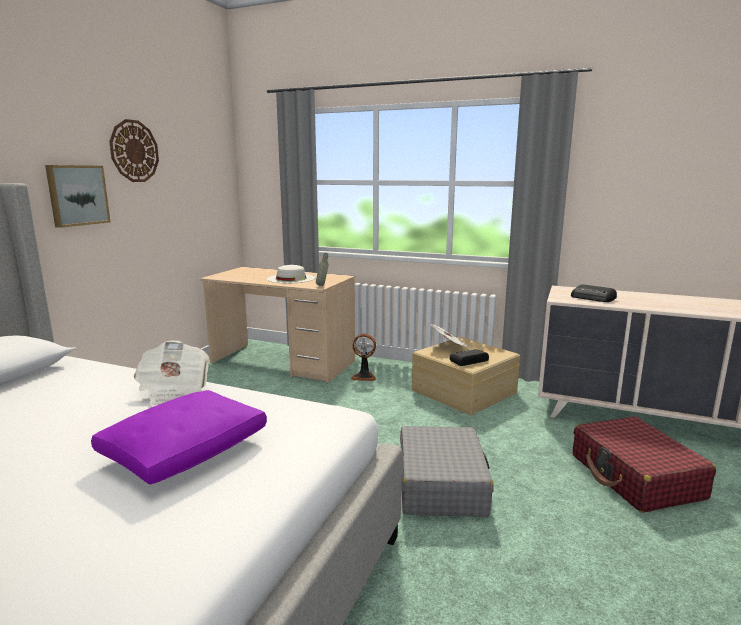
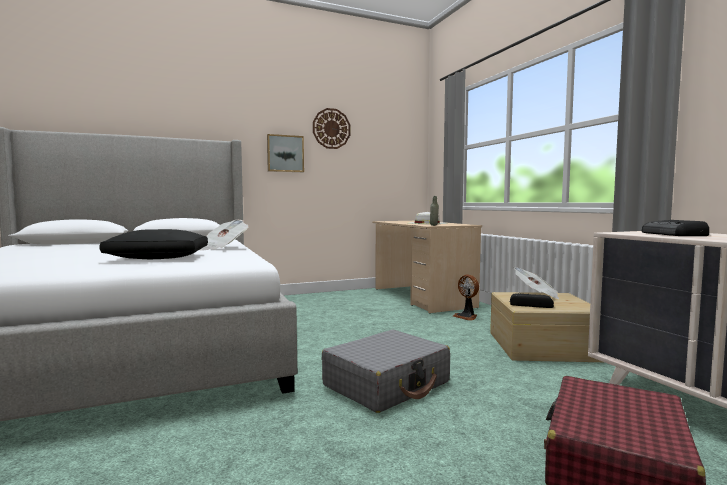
camera: 45 degrees right, 10 degrees down
purple pillow [91,390,267,485] -> black pillow [99,229,208,259]

